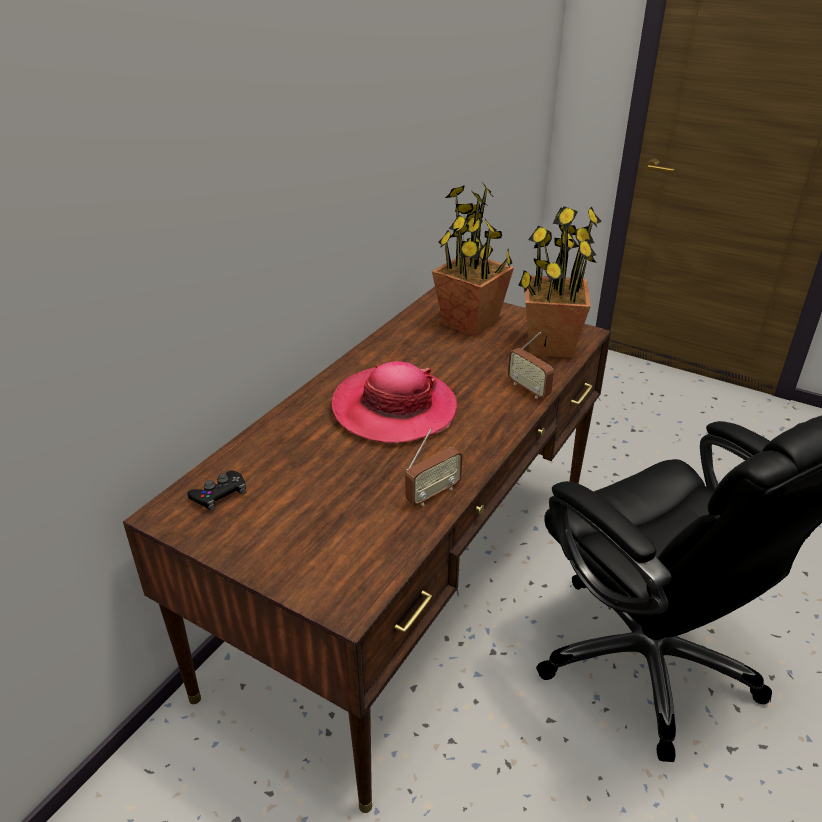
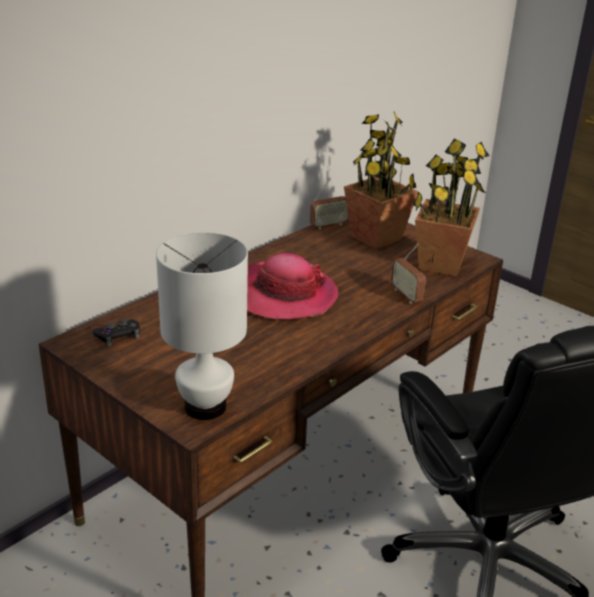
camera: 10 degrees right, 5 degrees down
radio [405,428,463,506] -> radio moved to [310,178,349,230]
none -> white table lamp [156,232,248,420]

